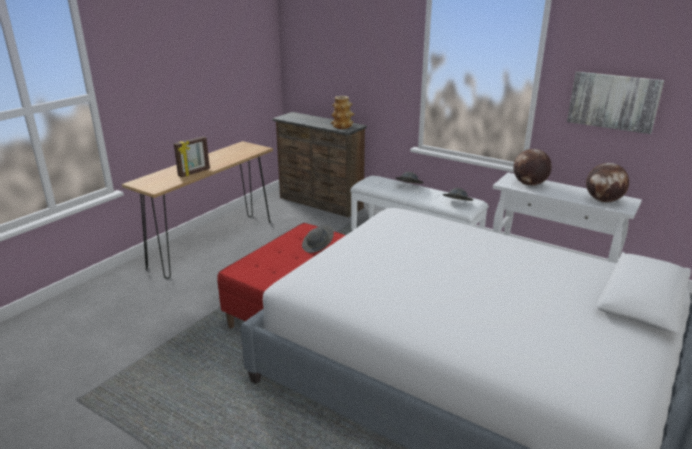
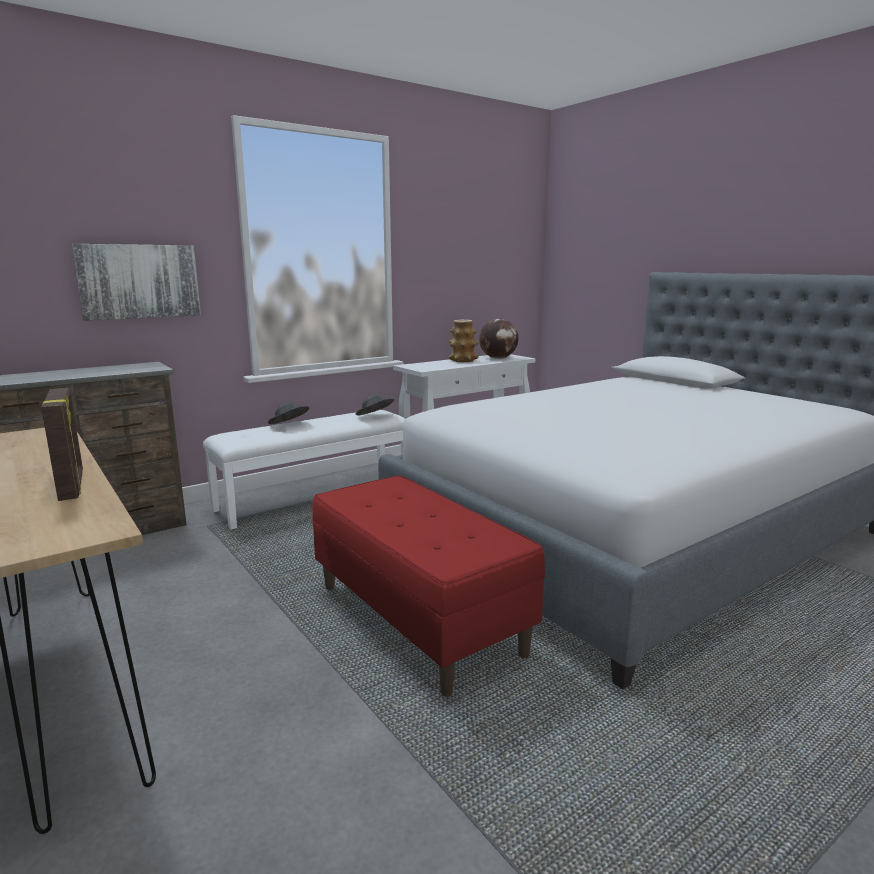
camera: 70 degrees left, 10 degrees down
grey hat [302,225,334,253] -> none
vase [331,96,354,129] -> vase moved to [448,320,479,362]
globe [513,149,552,186] -> none
picture [567,72,664,134] -> picture moved to [71,244,201,321]

